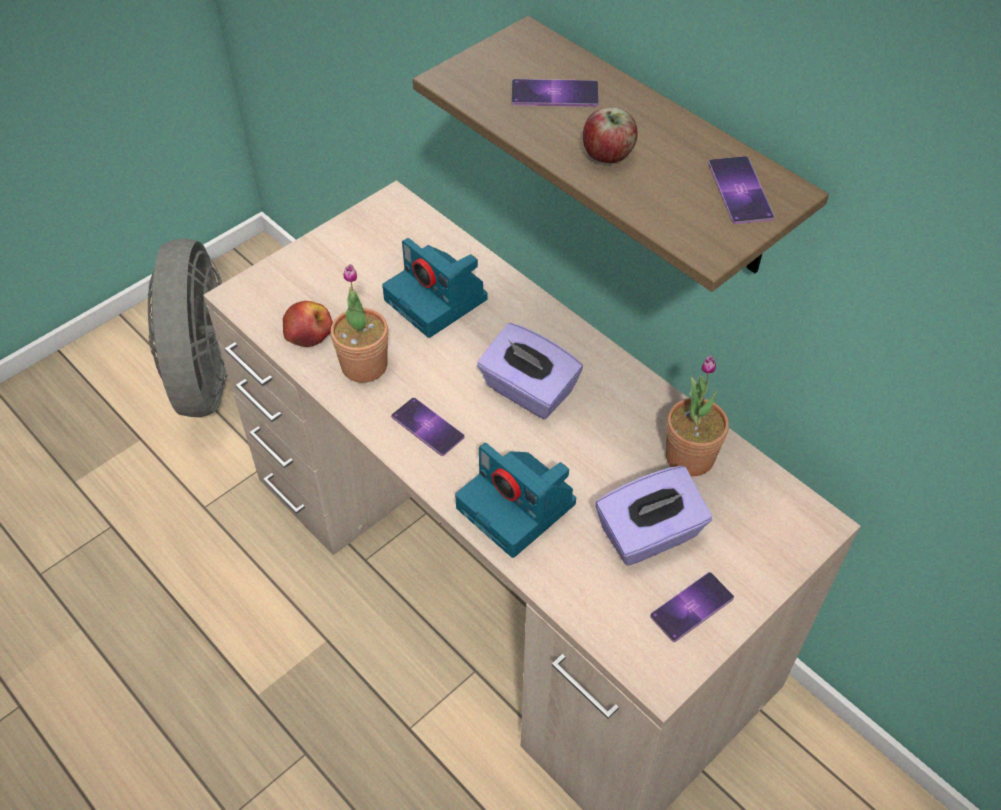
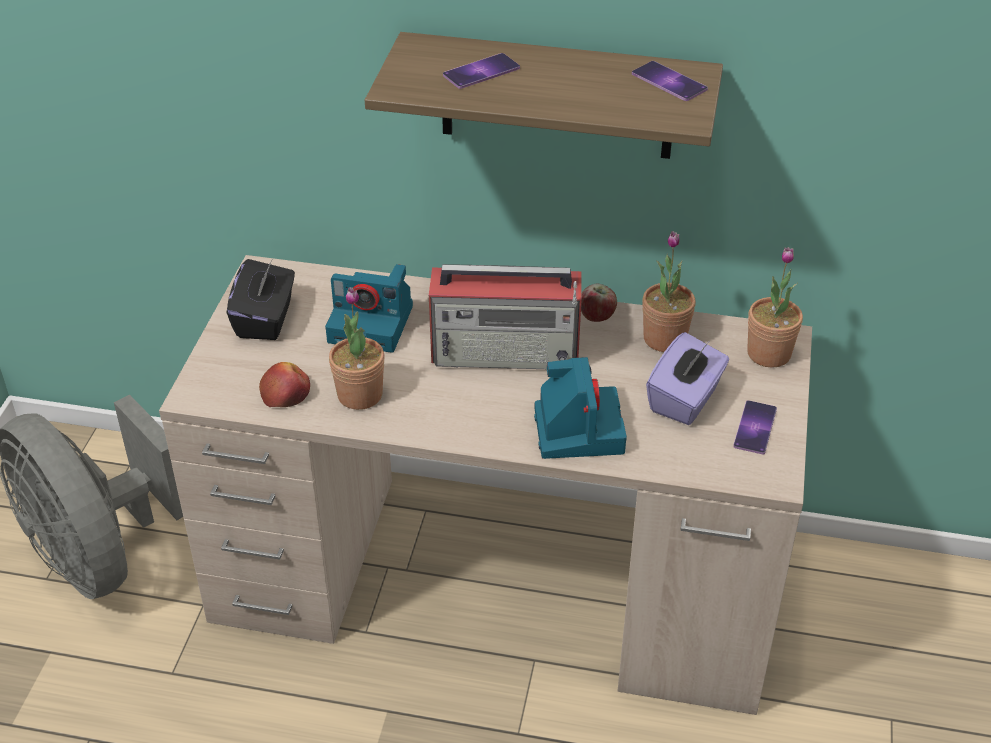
camera: 35 degrees left, 10 degrees down
phone [391,398,465,456] -> none
camera [455,443,576,558] -> camera turned 105 degrees counterclockwise [534,357,627,459]
purple tissue box [477,323,583,419] -> radio [429,264,582,369]
apple [583,107,638,163] -> apple moved to [581,284,617,322]
none -> black tissue box [226,259,295,340]
none -> potted plant [747,247,803,368]

